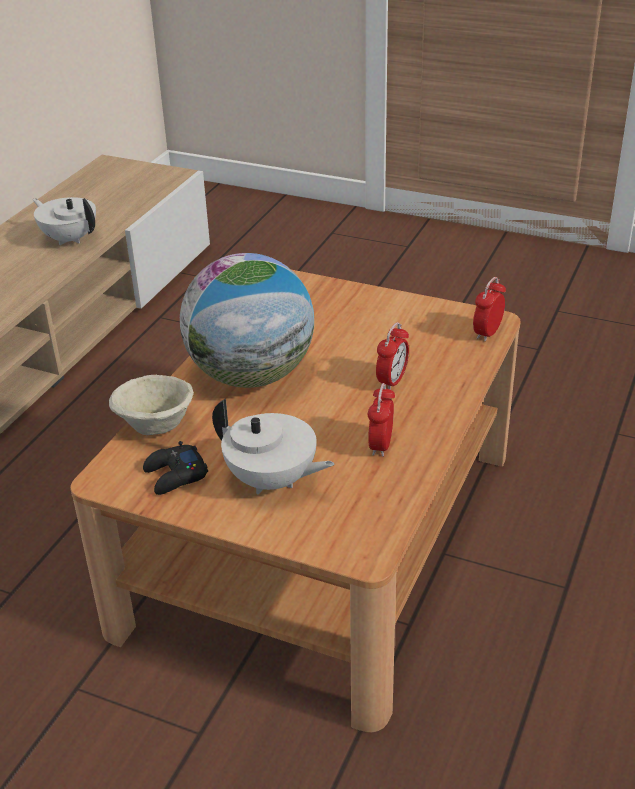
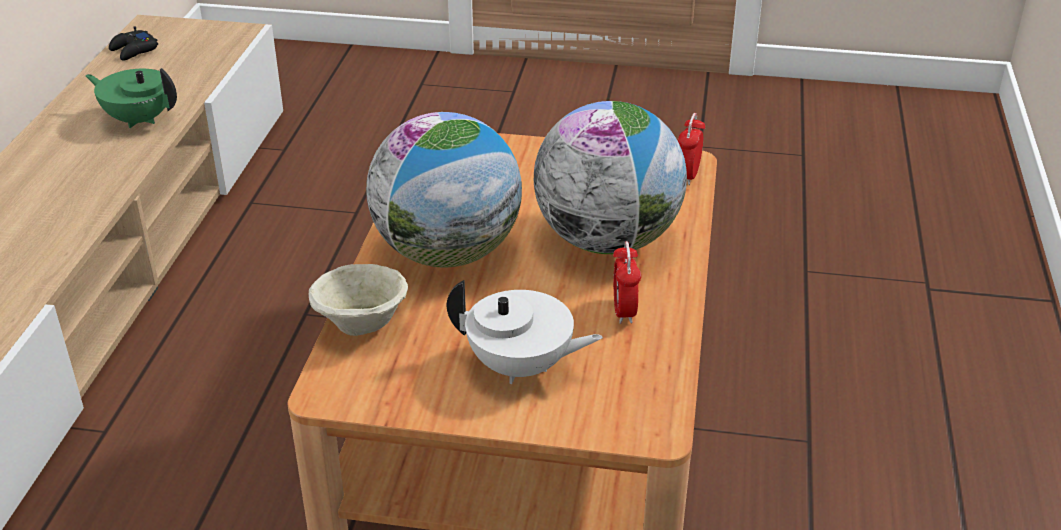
camera: 15 degrees left, 0 degrees up
white teapot [33,197,96,245] -> green teapot [85,68,177,128]
black game controller [143,441,208,495] -> black game controller moved to [109,27,158,61]
alarm clock [376,322,409,390] -> globe [534,101,687,254]

